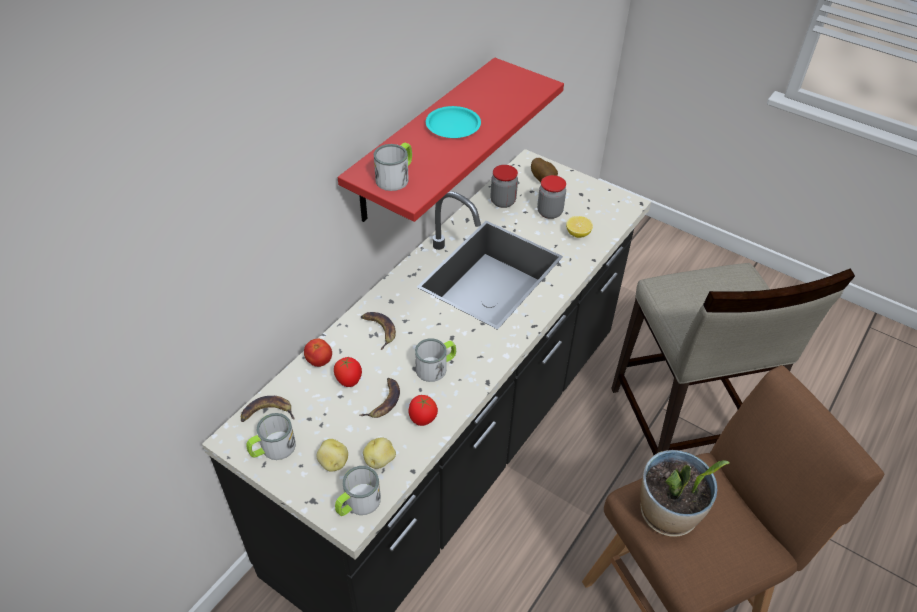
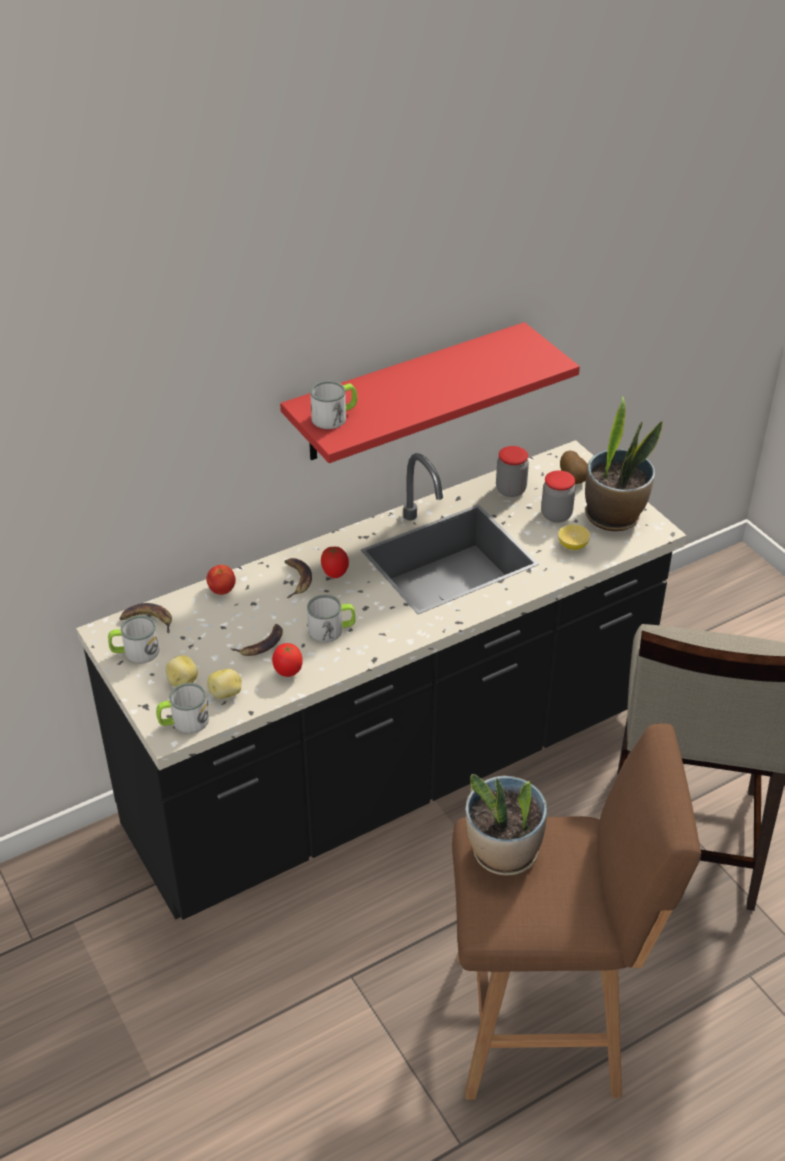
camera: 25 degrees right, 5 degrees down
tomato [334,357,362,387] -> tomato moved to [321,547,349,578]
turquoise plate [426,106,481,138] -> none
none -> potted plant [585,396,663,531]

